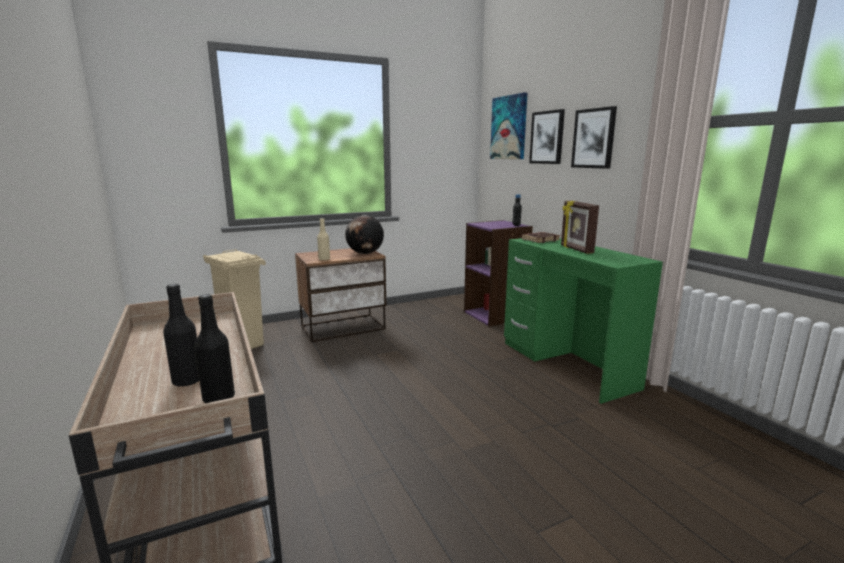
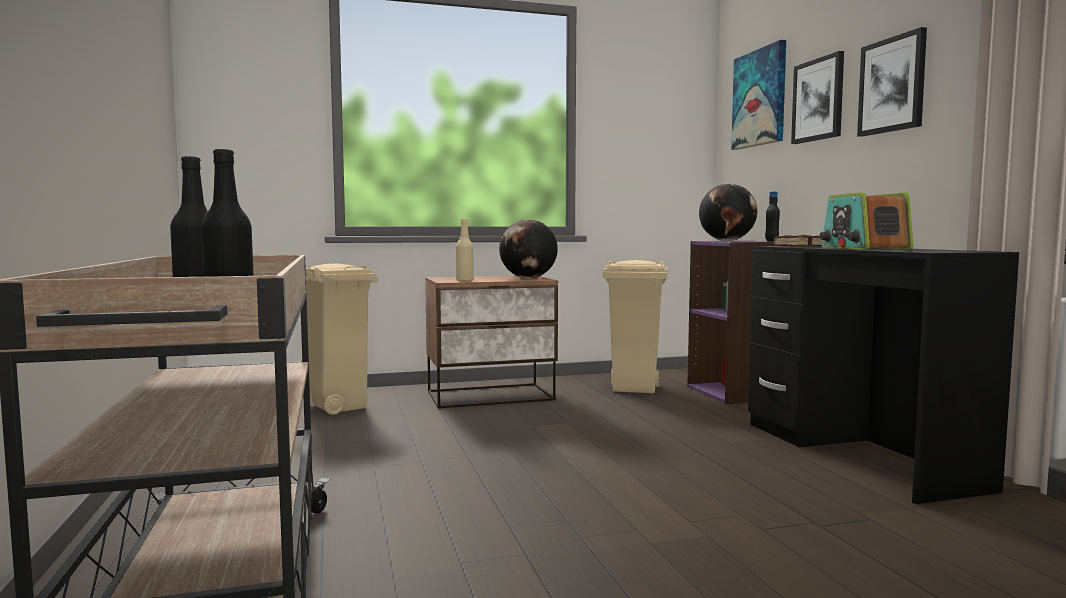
camera: 10 degrees right, 10 degrees down
green desk [504,238,663,404] -> black desk [748,246,1019,504]
picture frame [561,200,599,254] -> radio [820,192,913,249]
none -> beige trash can [603,260,668,393]
none -> globe [699,184,757,241]

